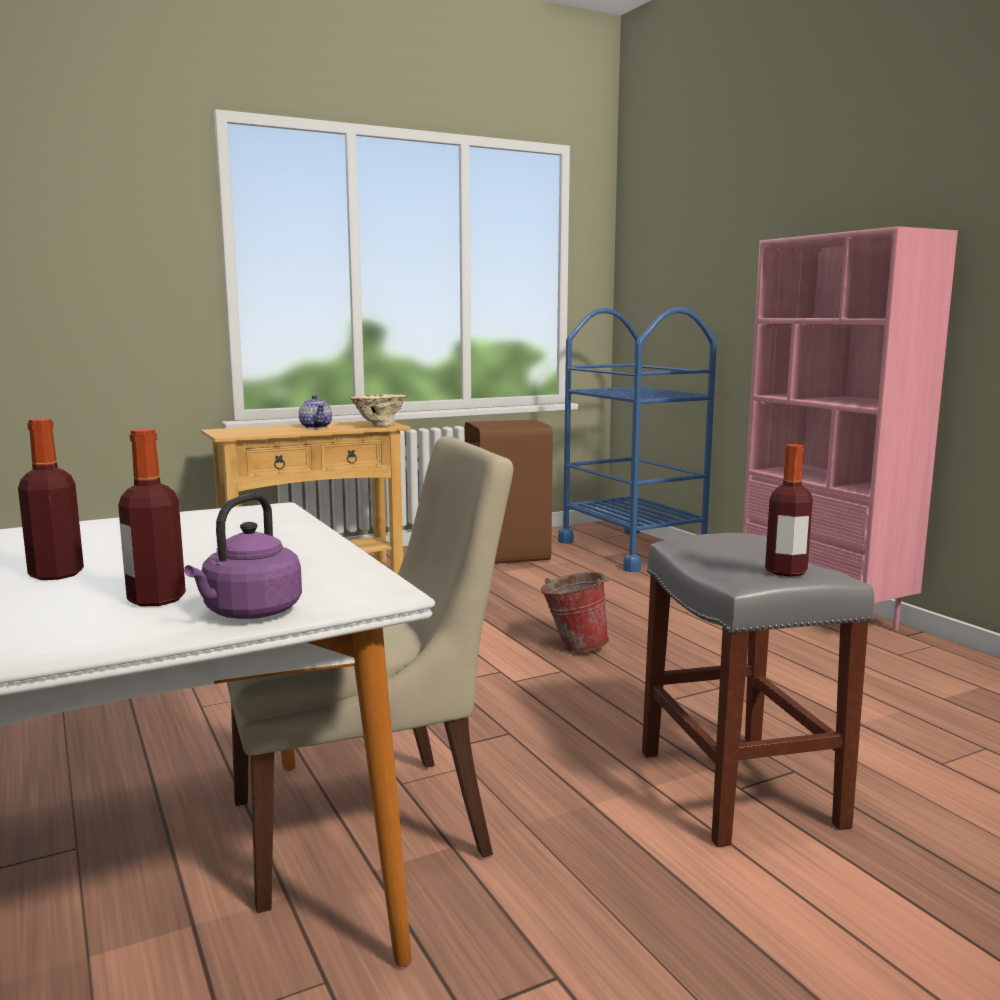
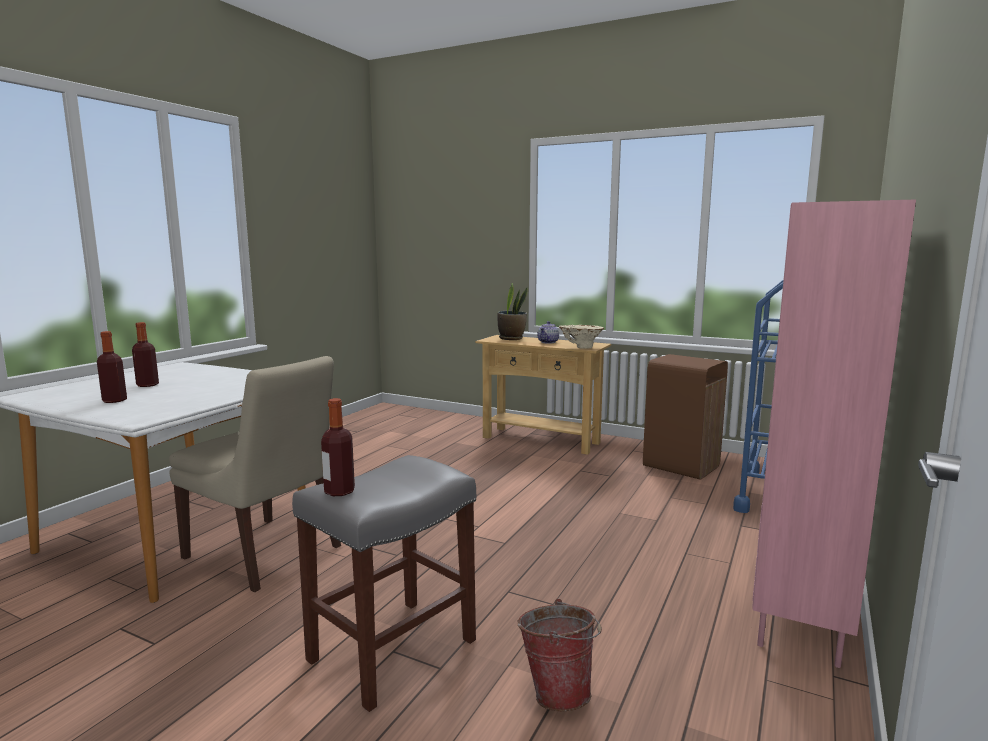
camera: 55 degrees right, 0 degrees up
purple kettle [184,493,302,619] -> none
bucket [541,572,609,653] -> bucket moved to [518,599,602,711]
none -> potted plant [498,283,528,340]

